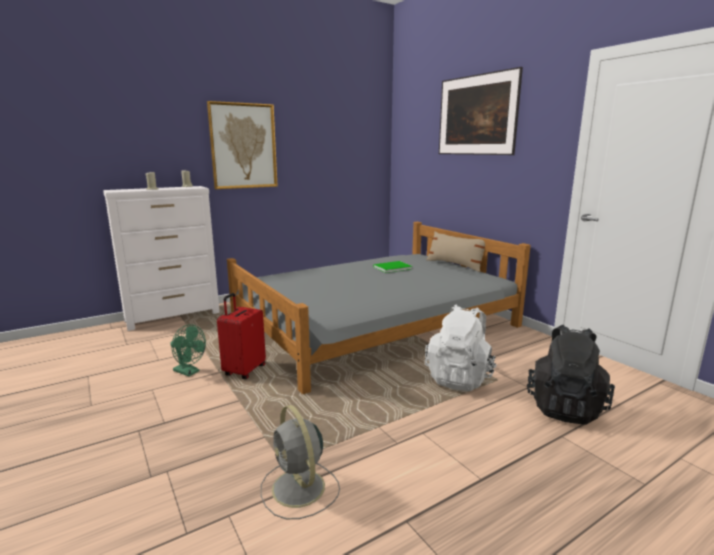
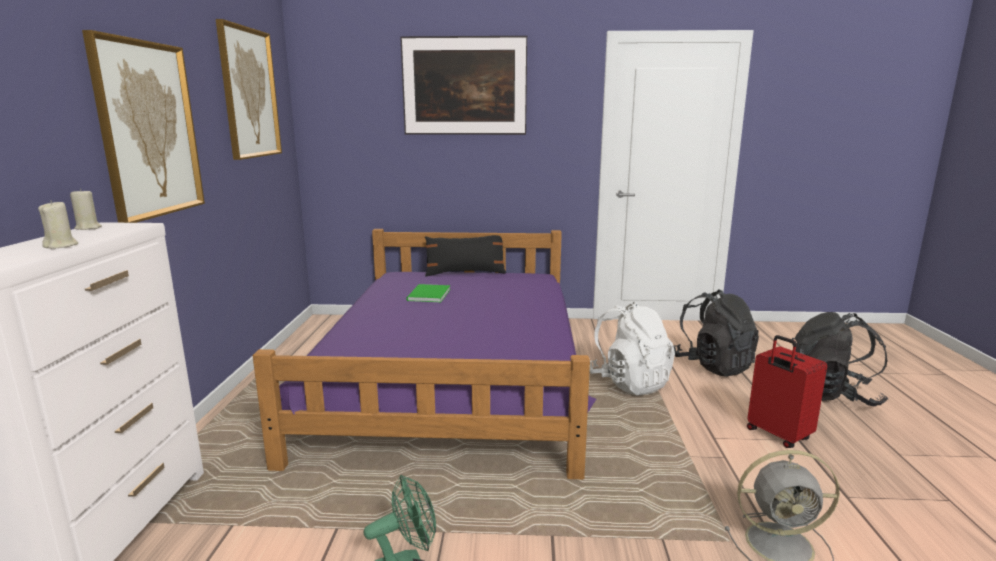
camera: 55 degrees left, 0 degrees up
red suitcase [217,293,266,379] -> red suitcase moved to [747,335,827,448]
grey bed [227,222,531,394] -> purple bed [253,229,596,479]
beige pillow [426,231,485,272] -> black pillow [425,235,506,276]
none -> picture [216,19,282,160]
none -> black backpack [792,312,888,407]

